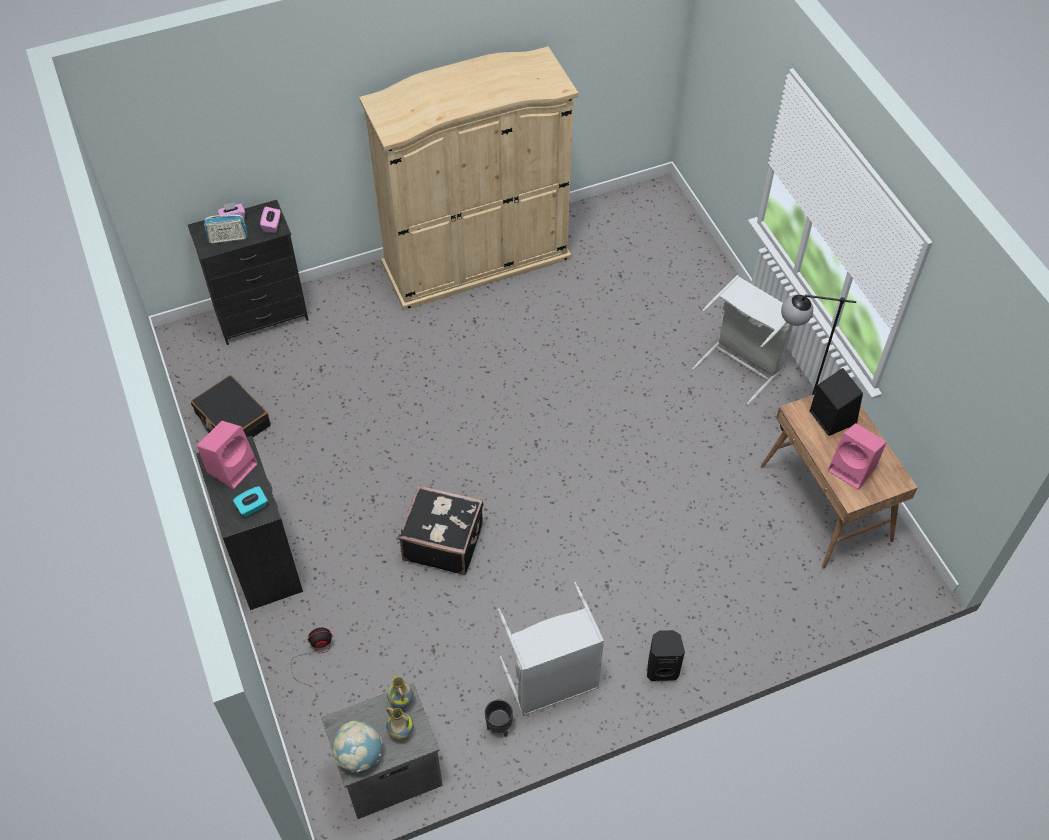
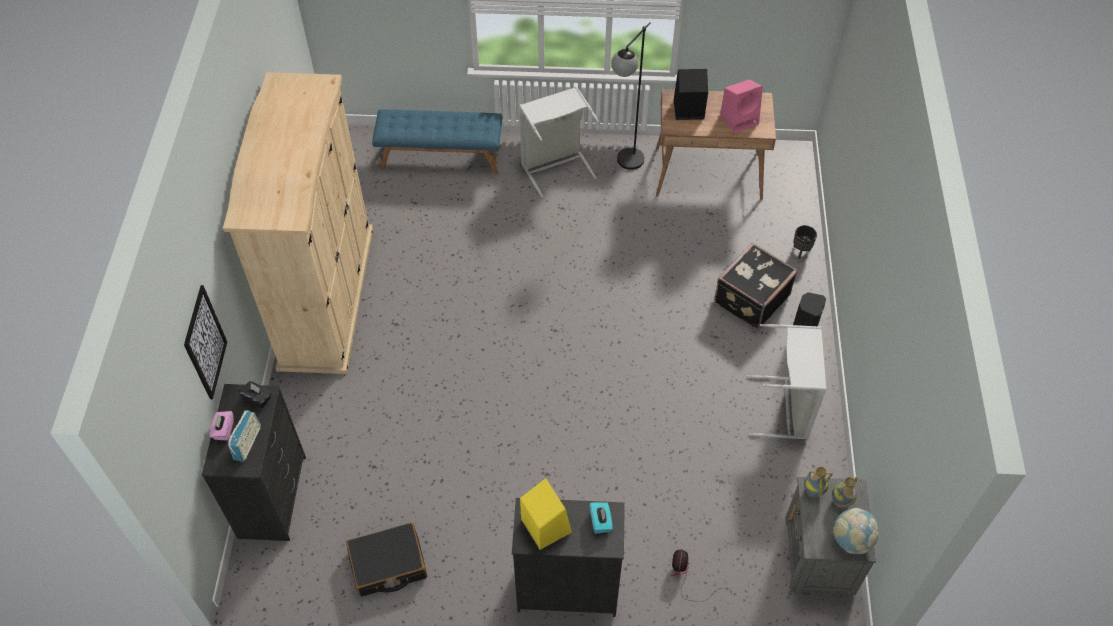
camera: 65 degrees left, 0 degrees up
pink speaker [197,421,258,489] -> yellow speaker [520,478,572,550]
pink tissue box [260,207,281,233] -> black tissue box [239,381,271,408]
black suitcase [398,485,484,575] -> black suitcase moved to [714,242,798,330]
black planter [485,700,513,737] -> black planter moved to [794,225,817,259]
none -> picture [184,285,227,399]
none -> blue bench [372,109,502,175]

